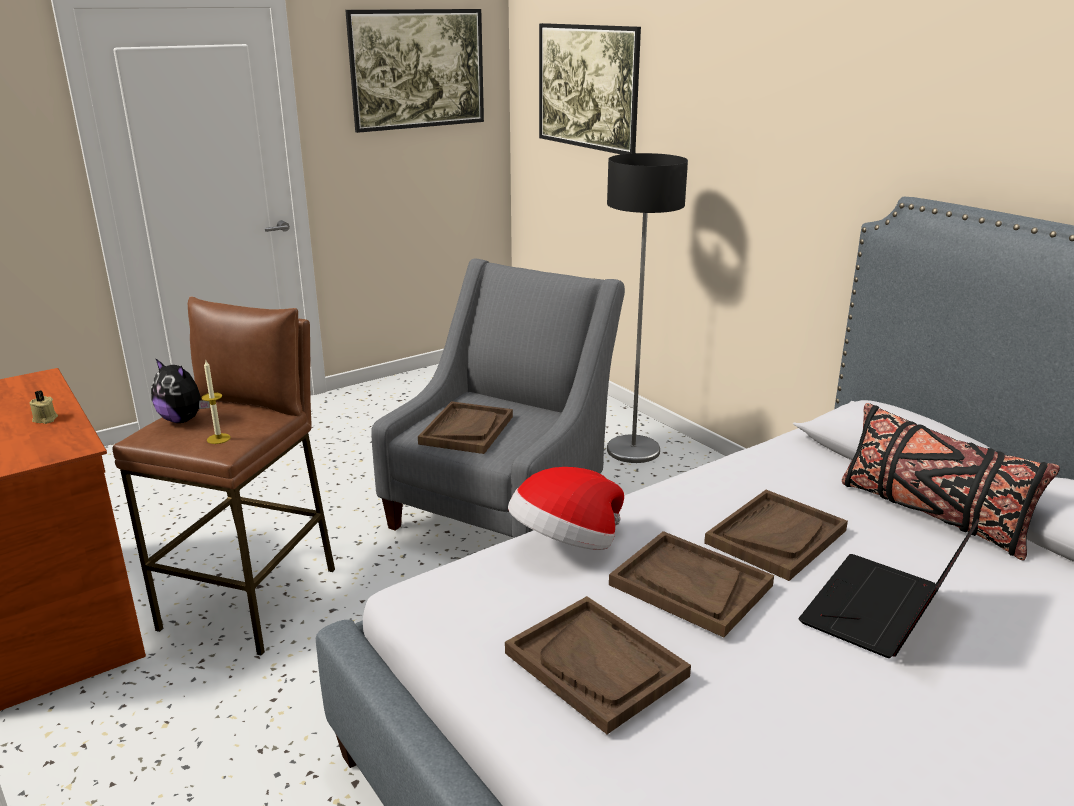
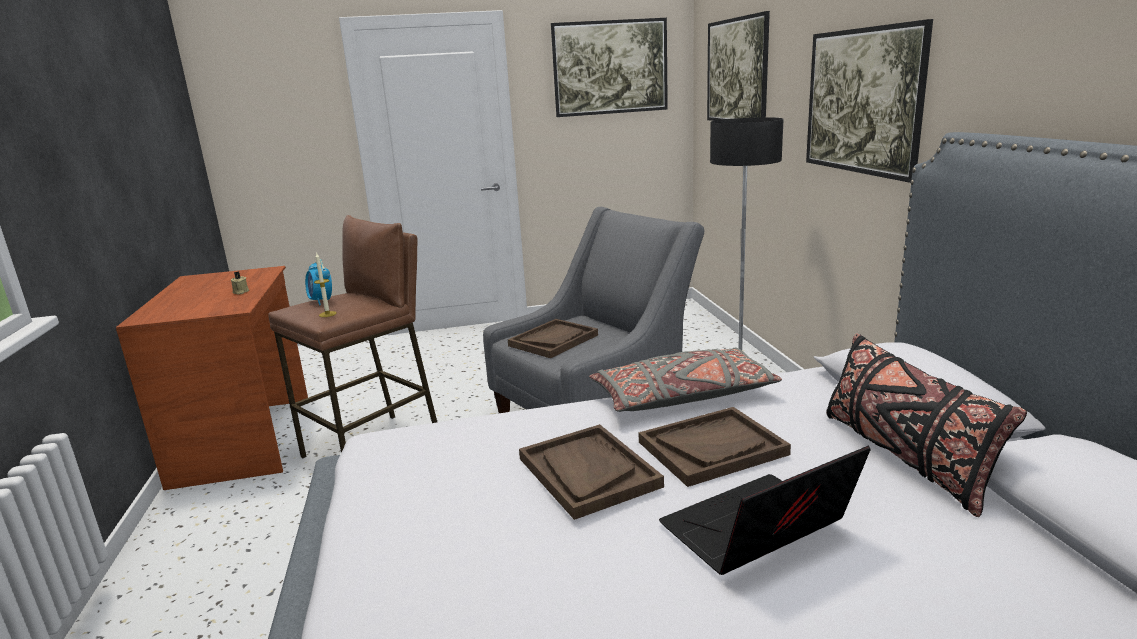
camera: 25 degrees right, 5 degrees down
plush toy [151,358,210,423] -> alarm clock [305,259,332,305]
brown tray [505,596,691,734] -> none
hat [508,467,624,550] -> none
none -> grey pillow [589,348,782,412]
none -> picture [806,19,933,183]

